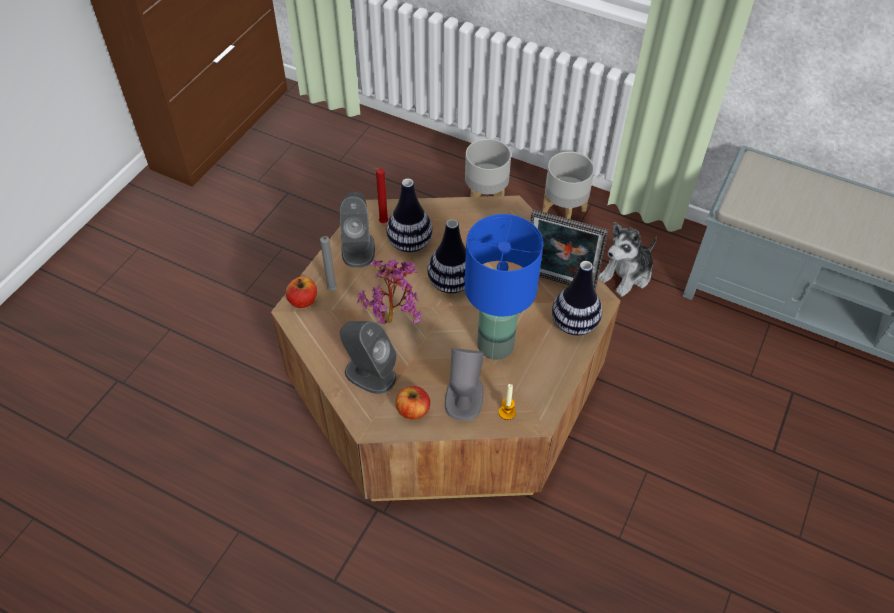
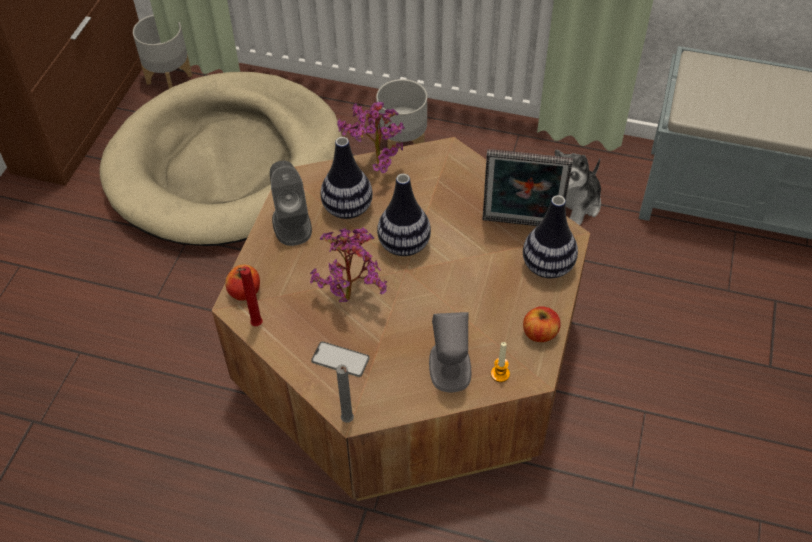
camera: 10 degrees left, 0 degrees up
grey candle [320,236,337,291] -> grey candle moved to [336,364,354,423]
grey speaker [340,321,397,394] -> phone [311,341,370,377]
red candle [373,168,388,223] -> red candle moved to [236,266,263,326]
apple [396,386,430,419] -> apple moved to [523,306,561,342]
blue table lamp [465,214,543,360] -> none
grey planter [542,151,594,219] -> grey planter moved to [133,15,192,89]
none -> beige dog bed [99,72,342,246]
none -> potted plant [337,102,404,173]

